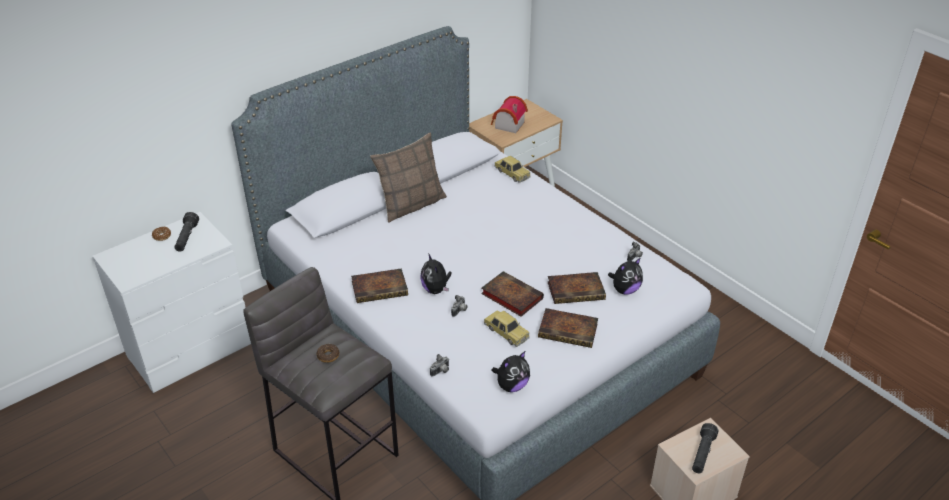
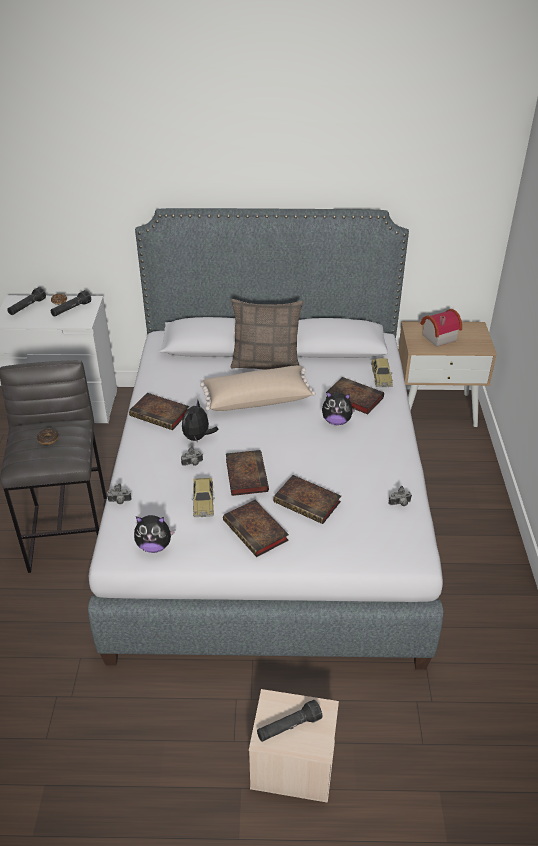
camera: 40 degrees right, 0 degrees up
plush toy [608,258,643,295] -> plush toy moved to [322,392,356,425]
none -> black flashlight [7,287,46,315]
none -> beige pillow [200,365,316,411]
none -> book [326,377,384,415]

